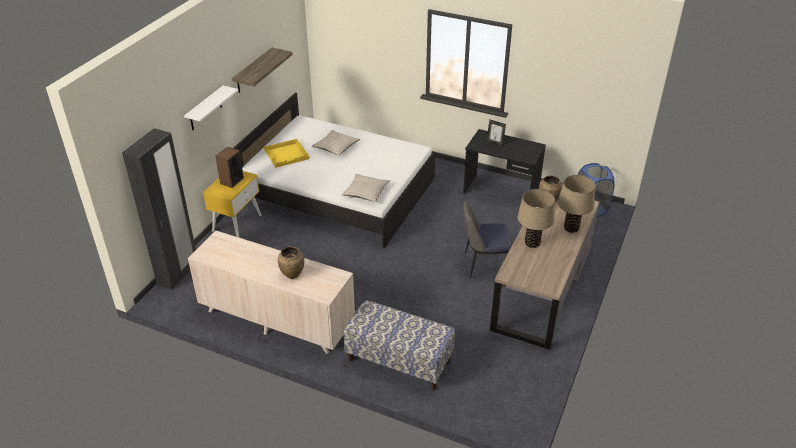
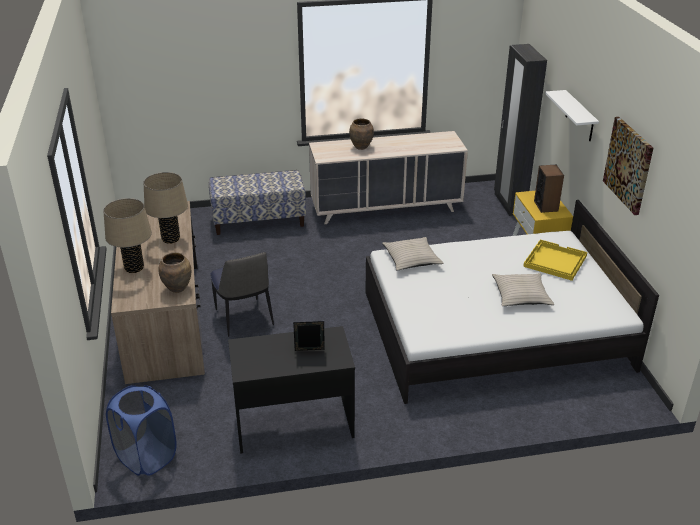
camera: 145 degrees right, 5 degrees down
shelf [232,48,293,93] -> picture [603,117,653,215]
chair [463,200,512,278] -> chair turned 105 degrees clockwise [210,252,274,337]

